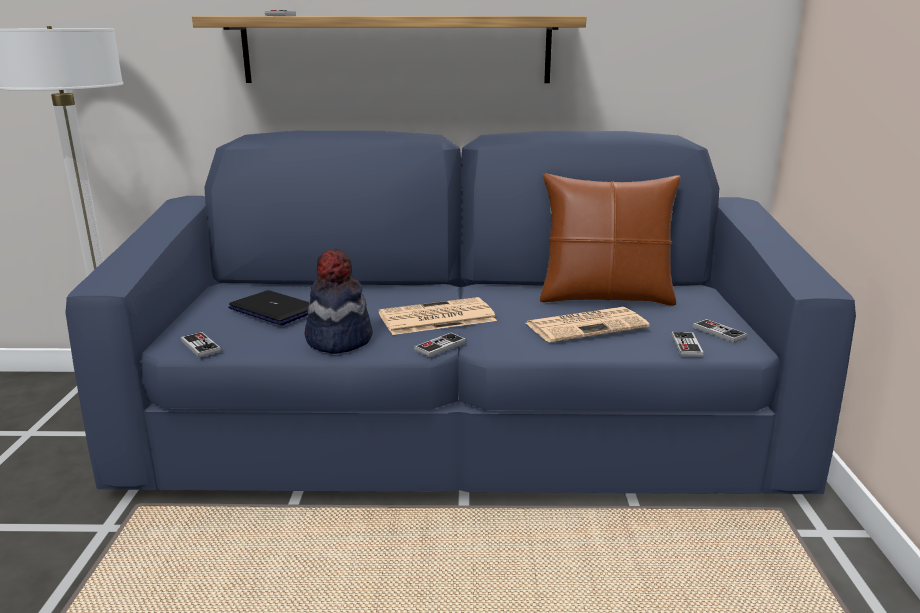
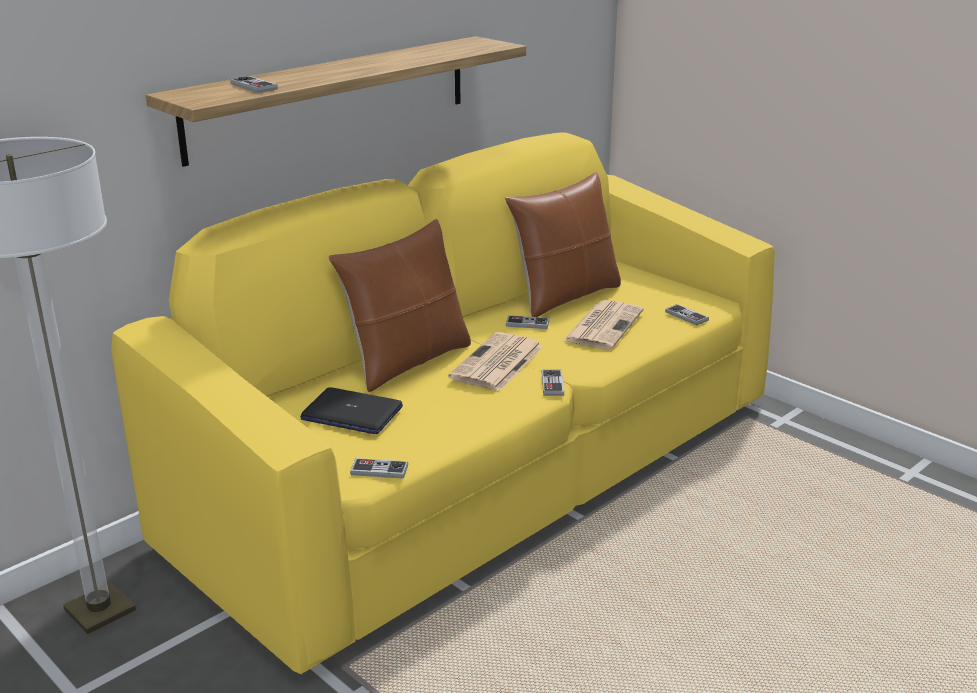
camera: 45 degrees left, 5 degrees up
blue sofa [65,131,856,494] -> yellow sofa [111,132,775,674]
laptop [228,290,309,325] -> laptop turned 150 degrees counterclockwise [300,387,403,434]
hat [305,249,373,354] -> none
game controller [693,319,747,343] -> game controller moved to [506,315,550,329]
none -> brown pillow [328,219,471,392]

